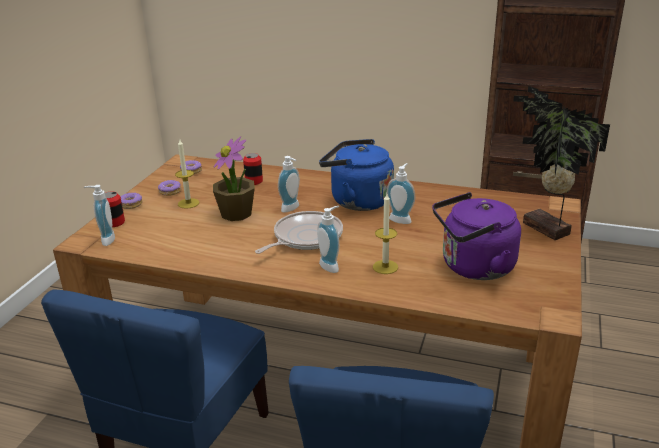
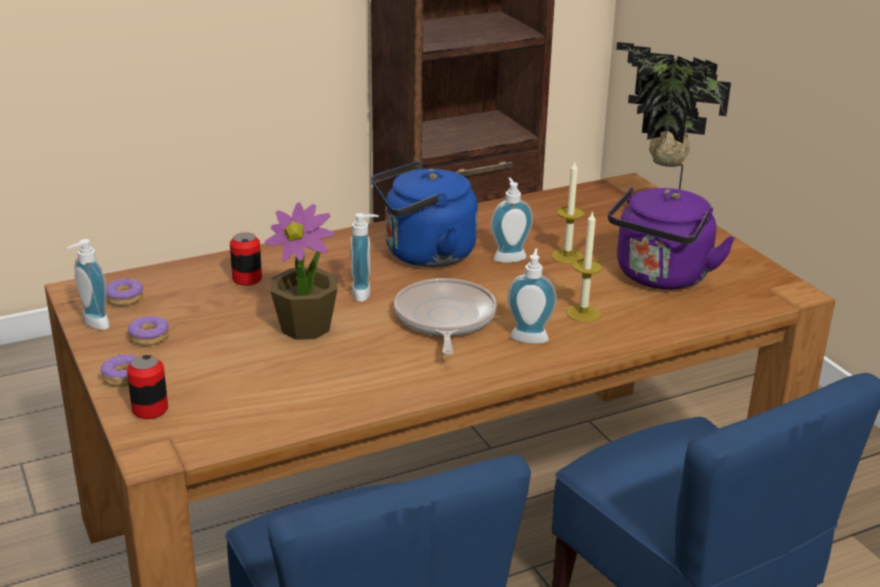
camera: 45 degrees left, 0 degrees up
soap dispenser [84,185,115,246] -> soap dispenser moved to [67,239,110,330]
candle [175,138,199,209] -> candle moved to [551,162,585,264]

